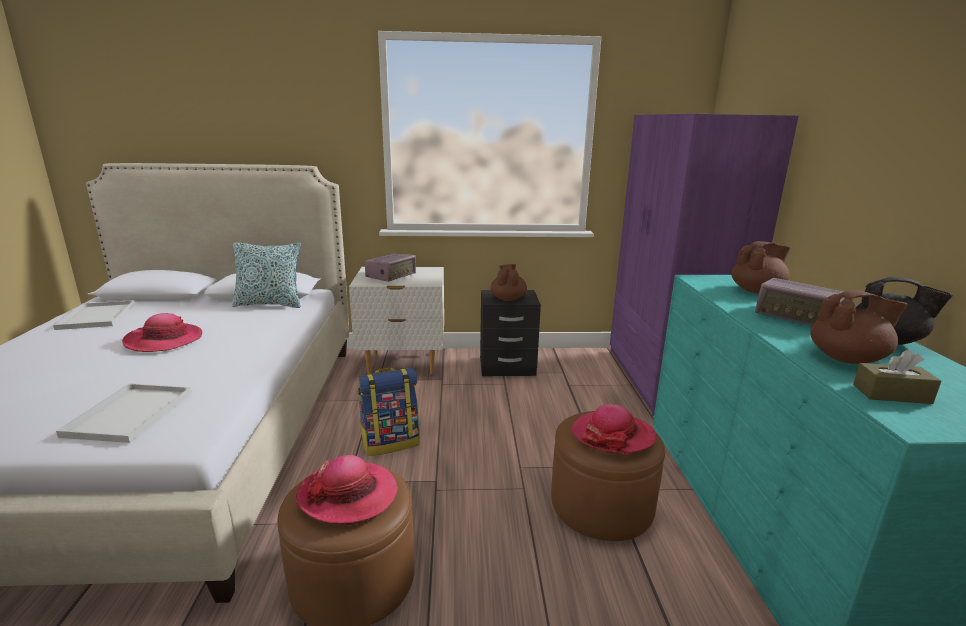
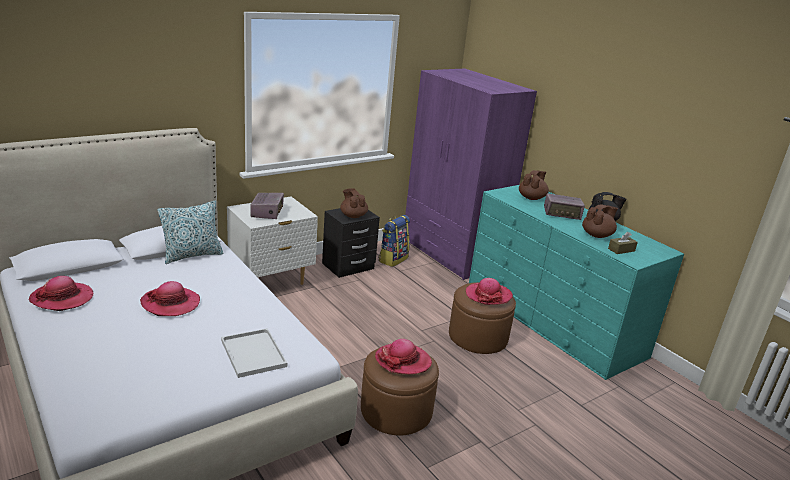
camera: 35 degrees left, 5 degrees up
white tray [53,300,136,330] -> hat [29,276,93,311]
backpack [358,368,419,456] -> backpack moved to [378,215,410,267]

